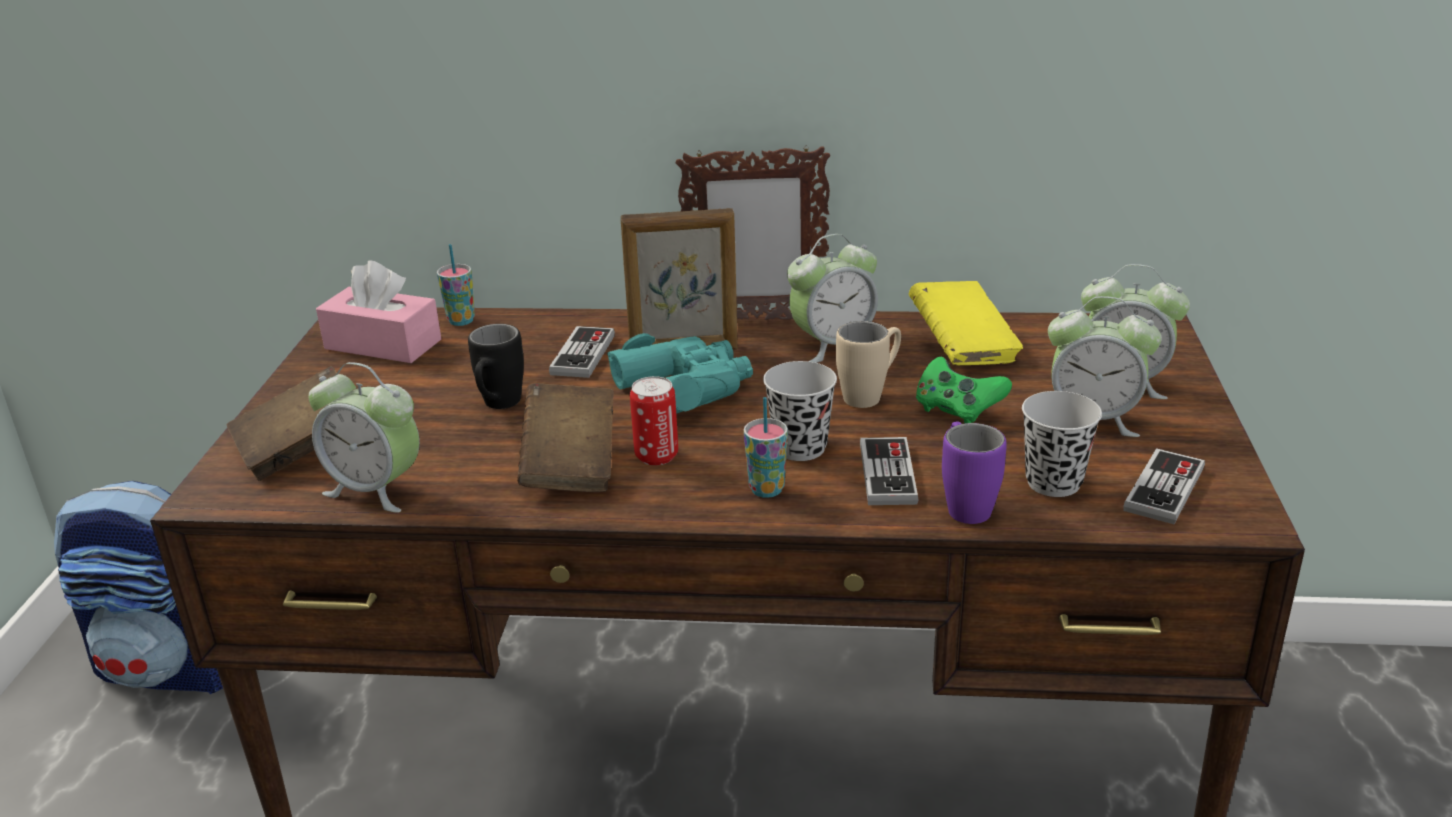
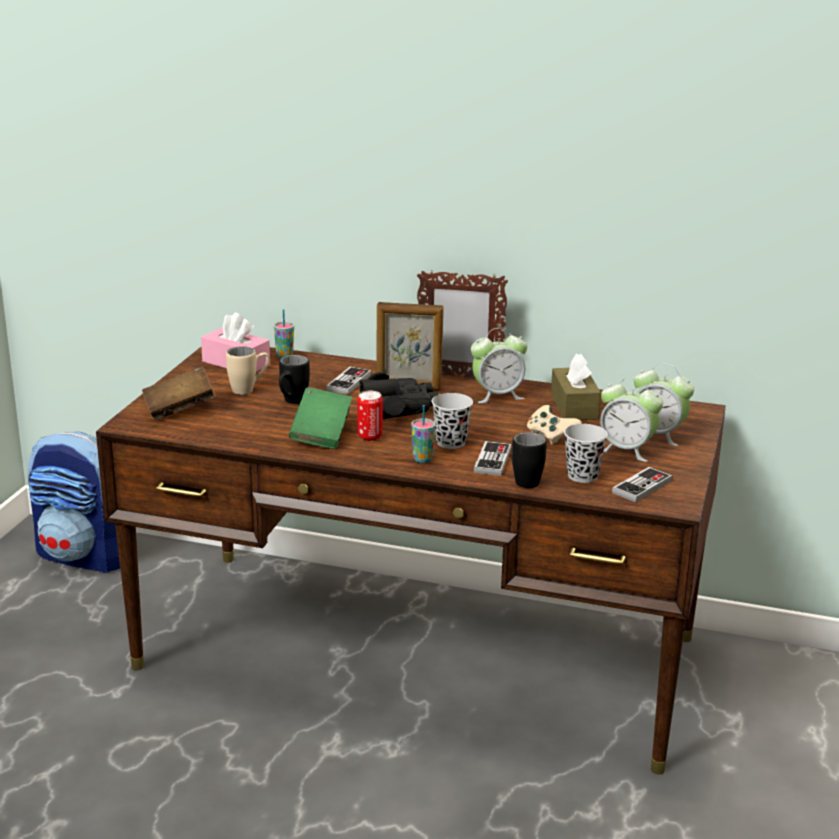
camera: 10 degrees right, 5 degrees down
alarm clock [309,362,420,513] -> none
brown book [517,383,614,492] -> green book [289,387,352,449]
turquoise binoculars [607,333,753,414] -> black binoculars [359,372,439,419]
beige mug [836,321,901,408] -> beige mug moved to [226,346,269,395]
yellow book [909,281,1023,365] -> brown tissue box [551,354,601,420]
green game controller [916,357,1012,423] -> beige game controller [527,405,582,444]
purple mug [942,421,1007,524] -> black mug [512,432,547,488]

